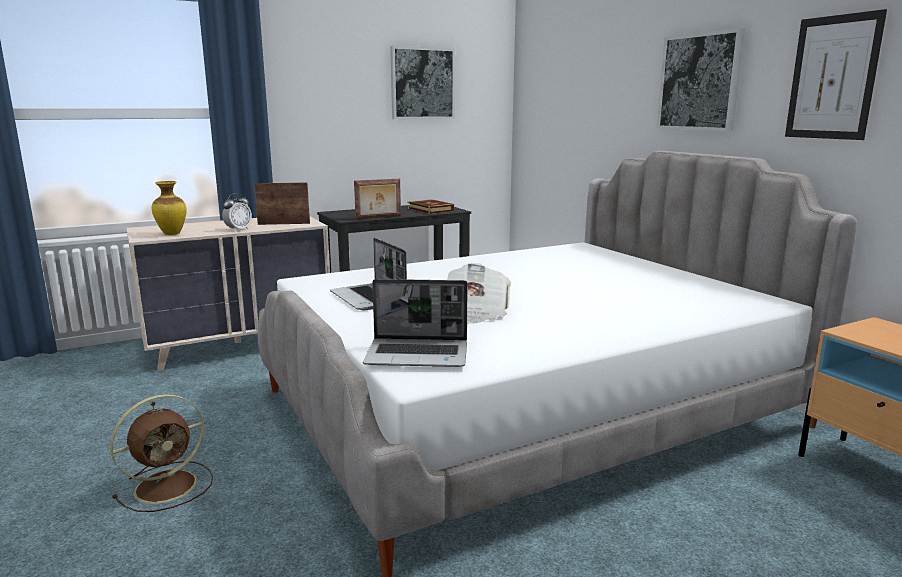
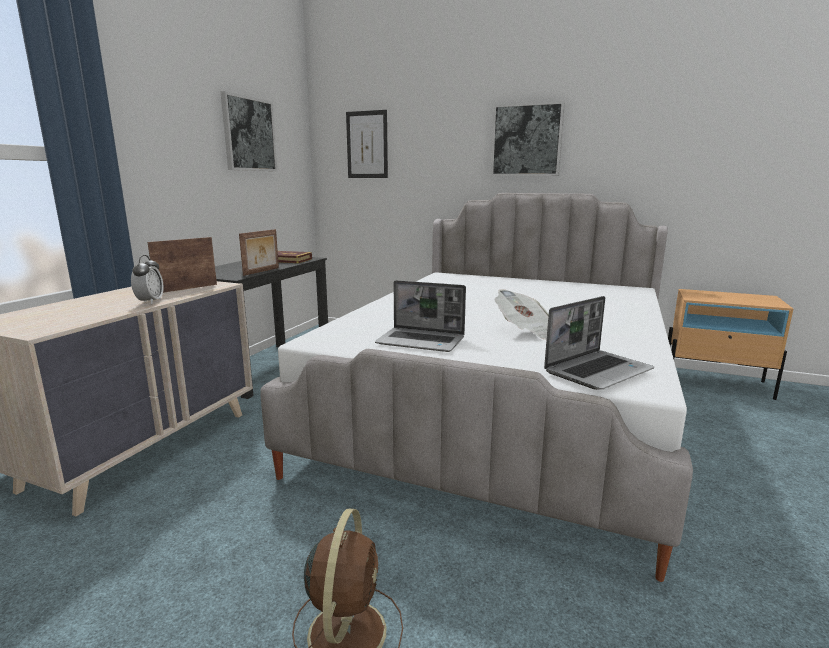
camera: 40 degrees left, 0 degrees up
vase [152,181,187,235] -> none
picture [785,9,887,140] -> picture moved to [346,110,388,178]

